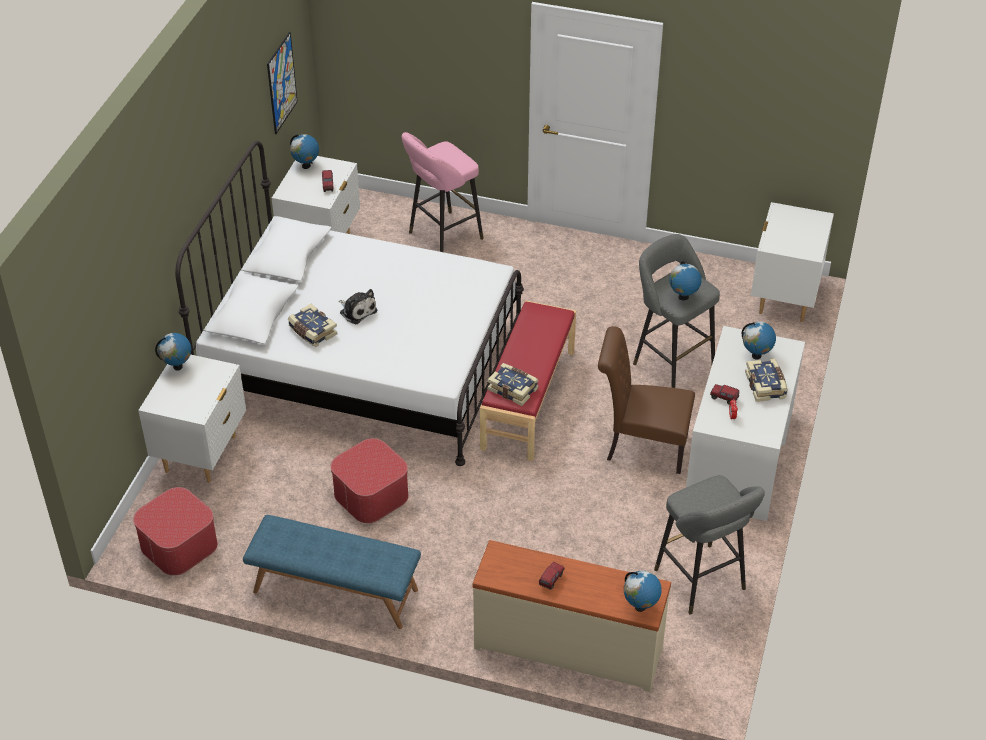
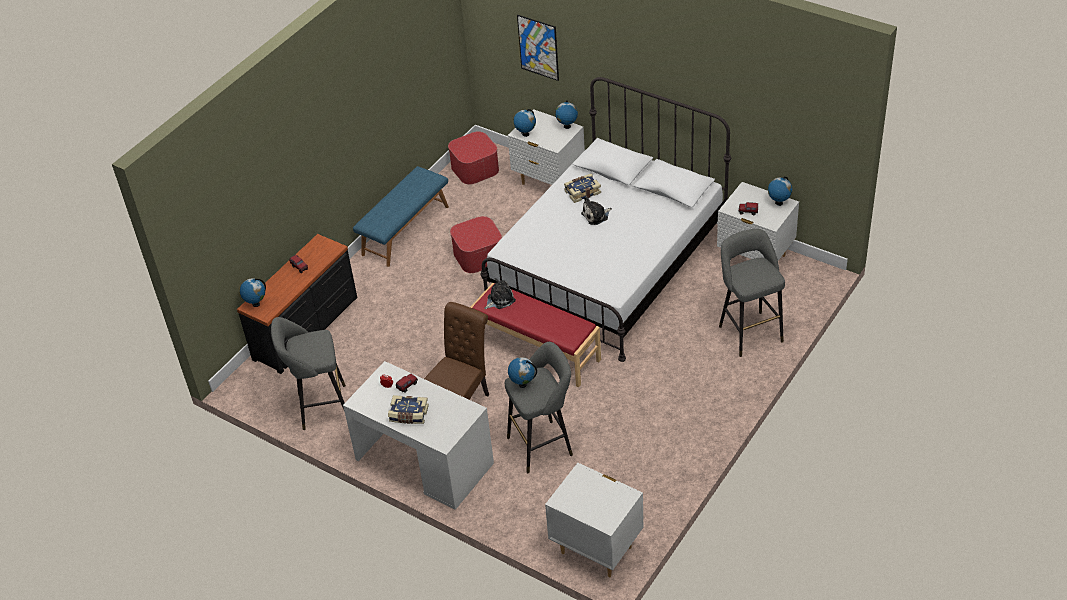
camera: 110 degrees right, 0 degrees up
picture [267,32,298,134] -> picture moved to [517,15,559,81]
pink stool [402,132,484,252] -> grey stool [719,229,785,357]
beige dresser [472,540,671,692] -> black dresser [237,234,357,374]
book [487,363,539,406] -> plush toy [484,278,516,309]
globe [742,322,776,360] -> globe moved to [513,109,536,137]

